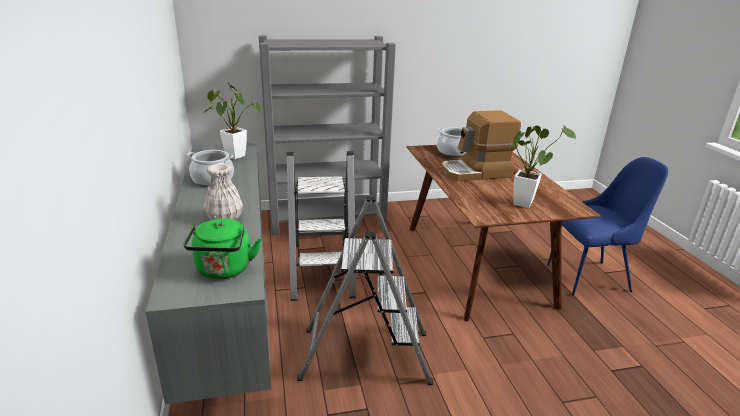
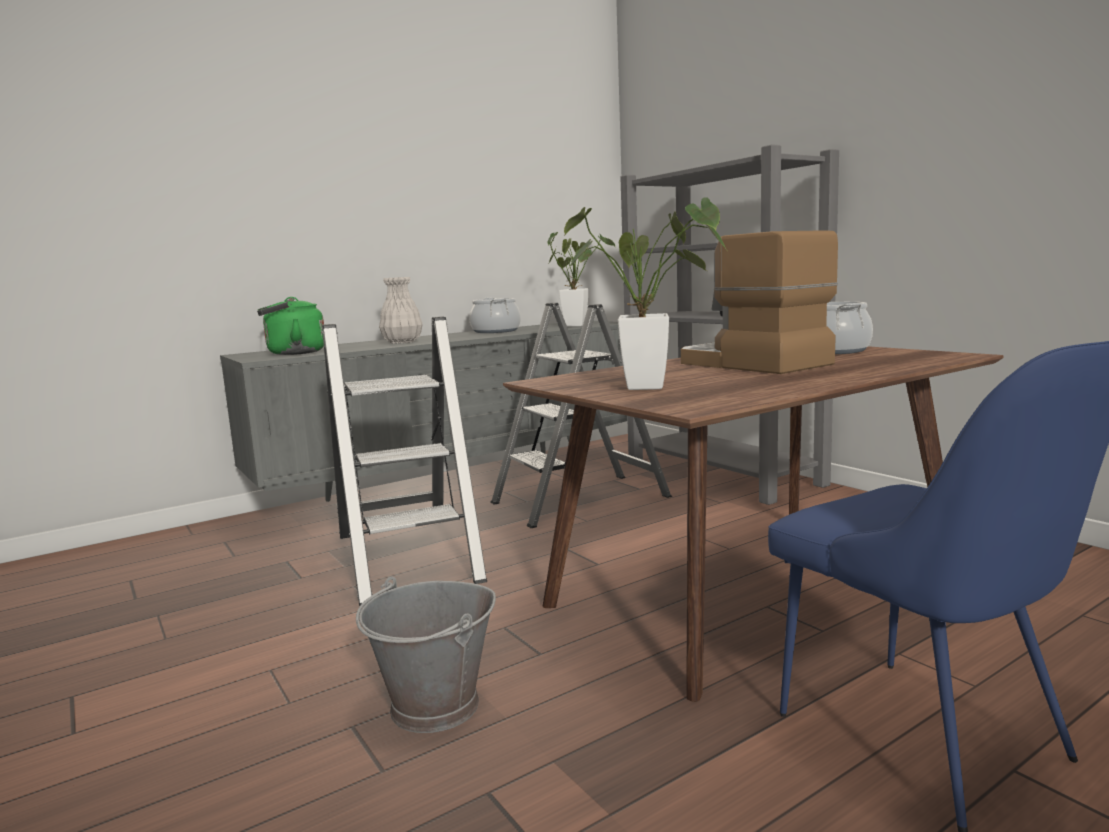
camera: 70 degrees right, 15 degrees down
none -> grey bucket [356,577,496,733]

